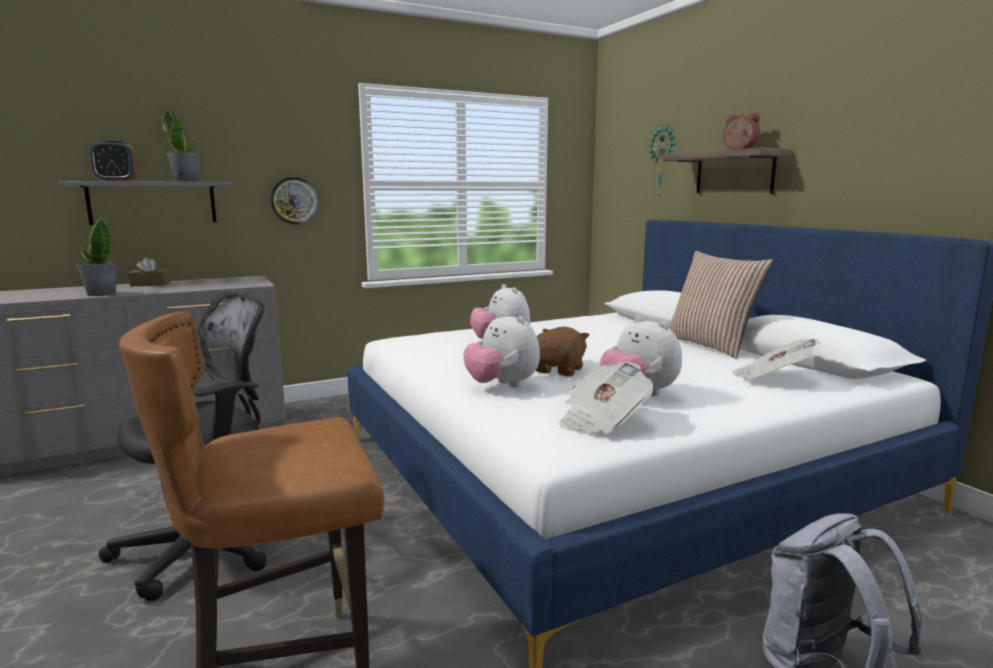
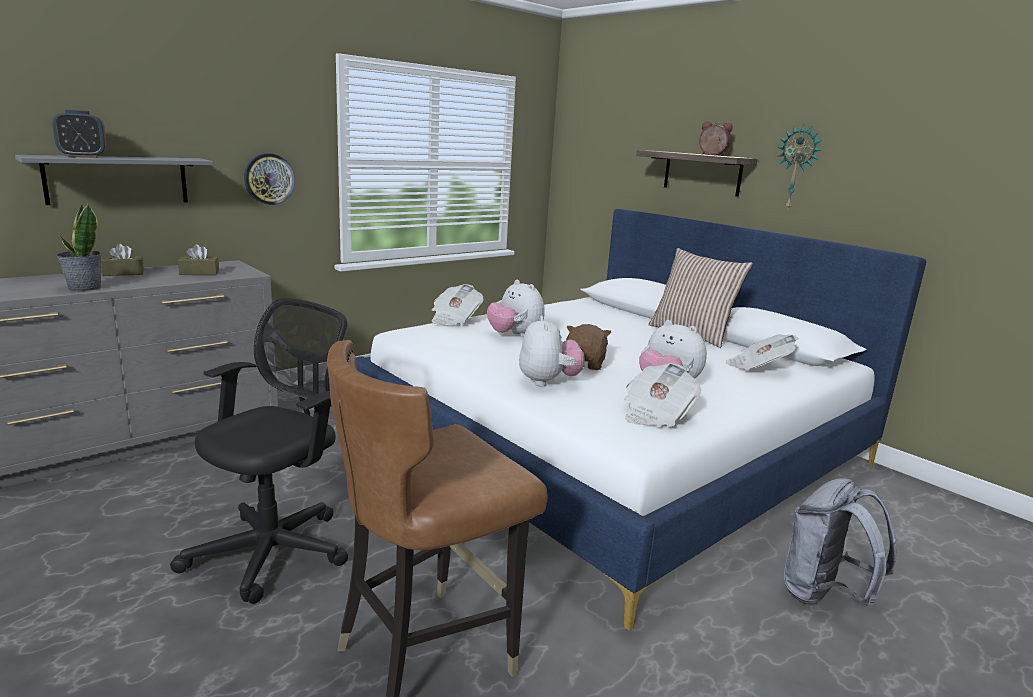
camera: 15 degrees left, 5 degrees up
potted plant [162,110,201,182] -> none
plush toy [463,312,540,387] -> plush toy turned 135 degrees counterclockwise [519,316,585,387]
wall clock [649,124,676,197] -> wall clock moved to [777,124,822,211]
none -> brown tissue box [178,244,219,275]
none -> newspaper [432,284,484,325]

